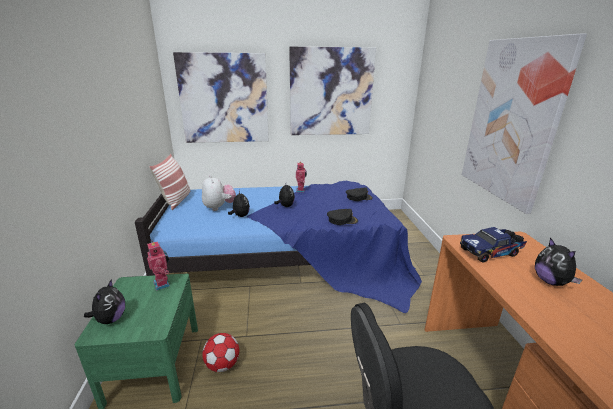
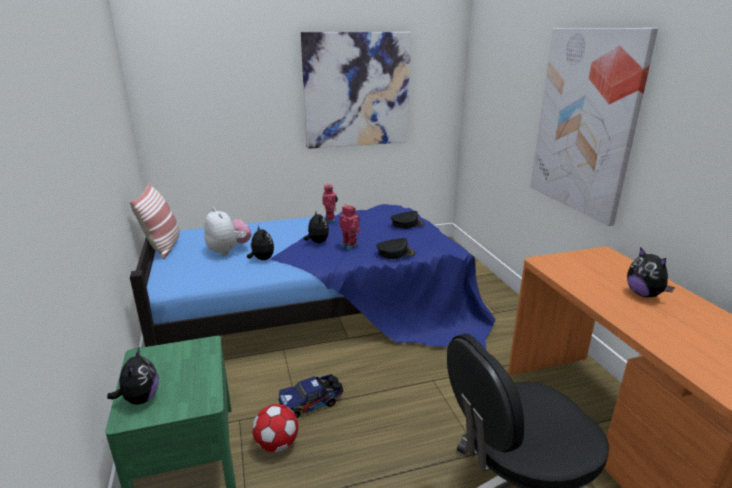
camera: 10 degrees left, 0 degrees up
toy robot [147,241,170,291] -> toy robot moved to [339,204,361,250]
picture [173,52,269,143] -> none
toy truck [460,227,527,263] -> toy truck moved to [279,374,343,418]

